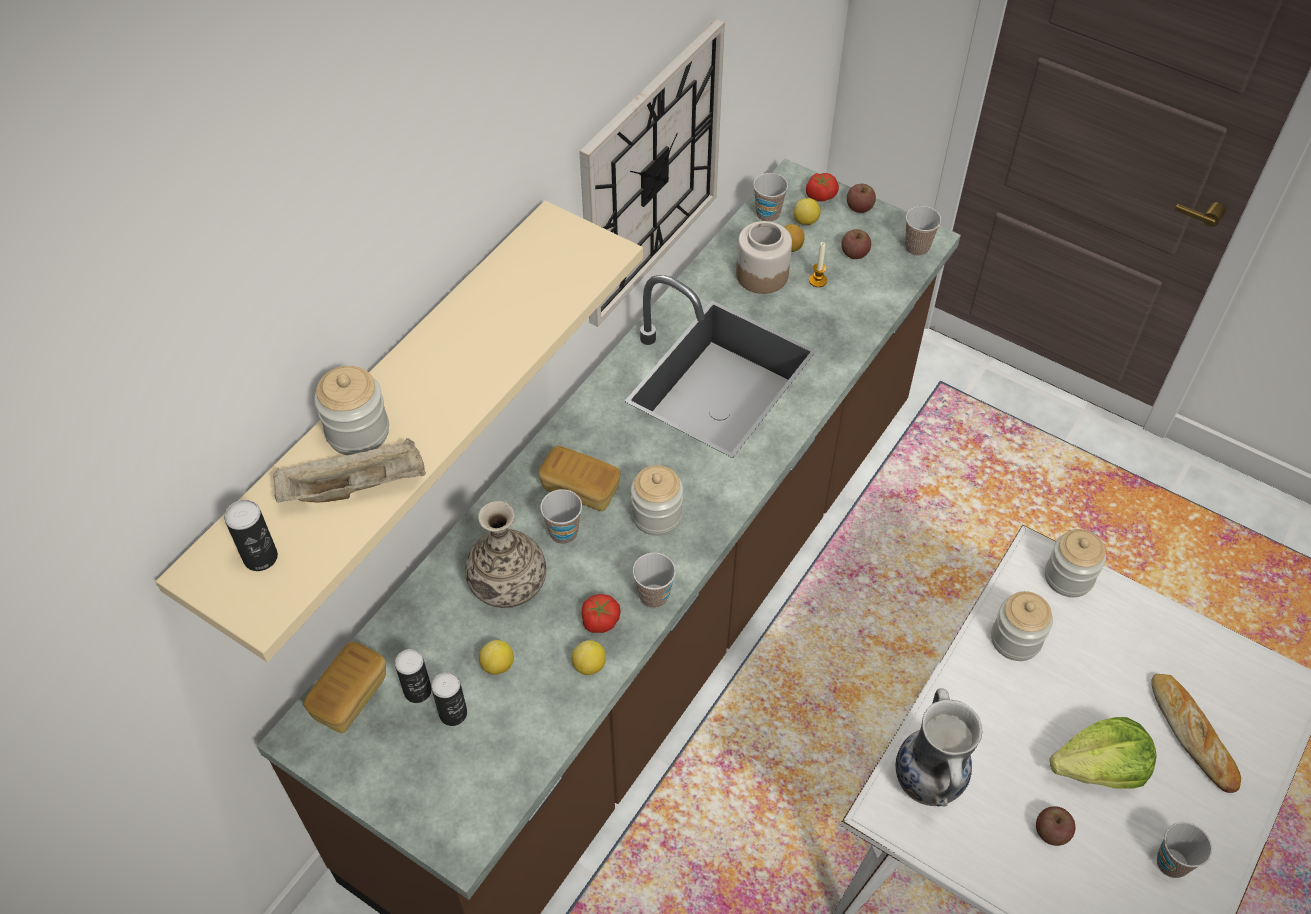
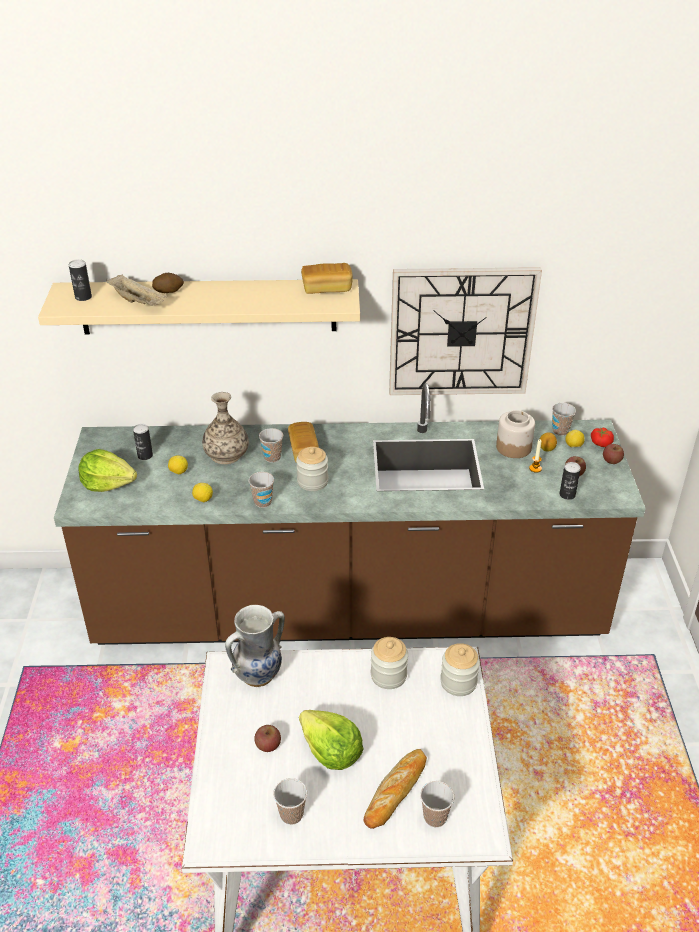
camera: 55 degrees right, 15 degrees down
bread [303,642,386,733] -> bread moved to [301,263,353,294]
jar [314,366,389,455] -> potato [152,273,184,293]
can [431,672,467,726] -> can moved to [560,462,581,500]
tomato [581,594,621,633] -> none
cup [905,206,942,256] -> cup moved to [420,781,454,827]
none -> lettuce [78,449,137,492]

